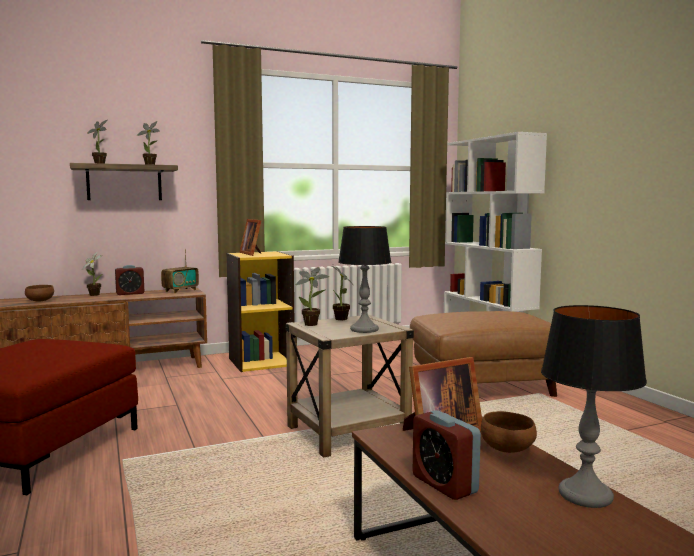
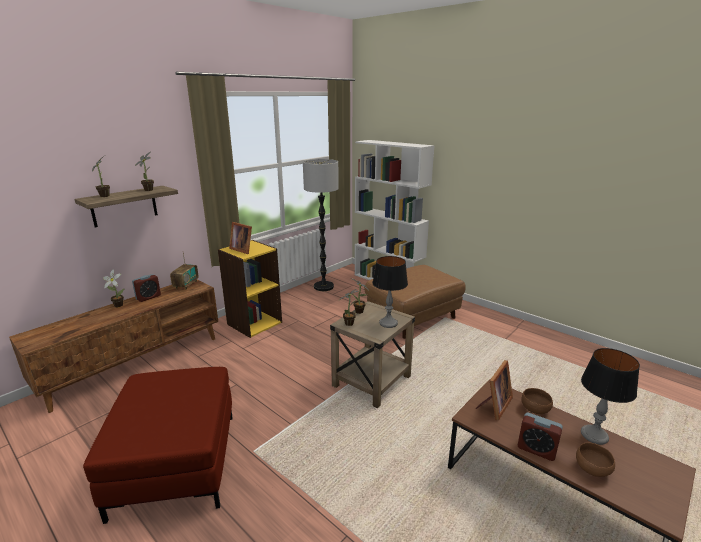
camera: 25 degrees left, 15 degrees up
brown bowl [25,285,54,302] -> brown bowl moved to [576,443,615,477]
none -> floor lamp [303,159,339,291]

